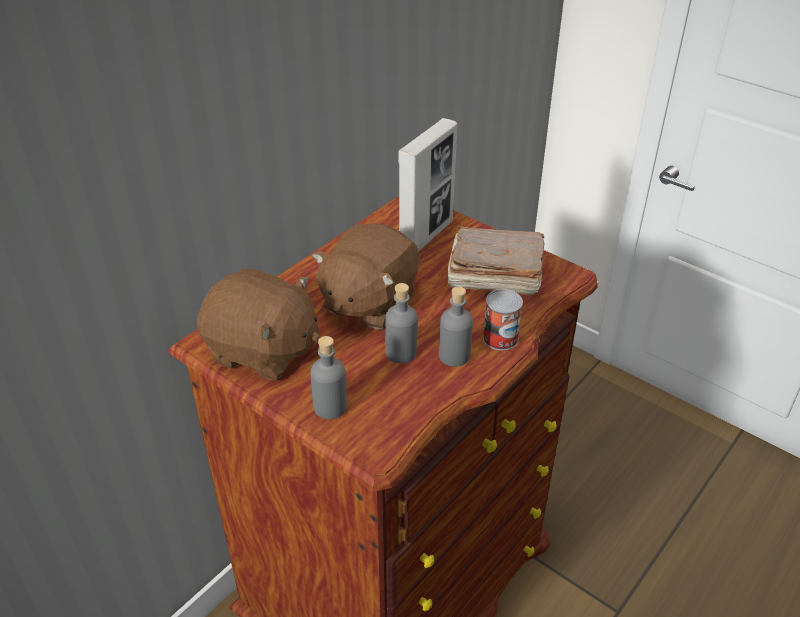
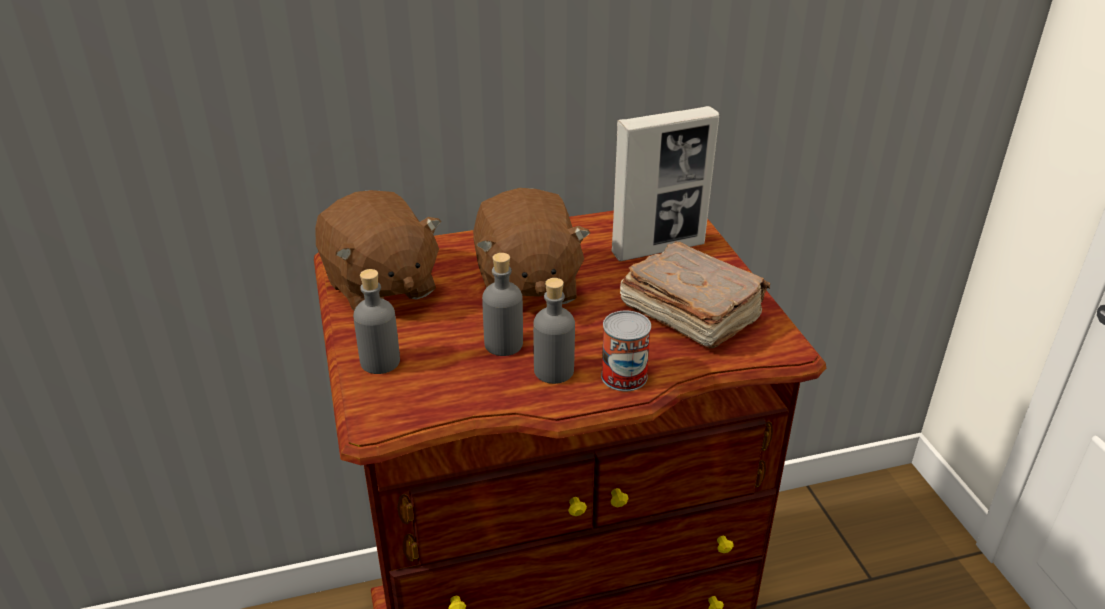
camera: 35 degrees right, 5 degrees down
brown plush toy [312,223,420,329] -> brown plush toy turned 75 degrees counterclockwise [473,188,590,304]

